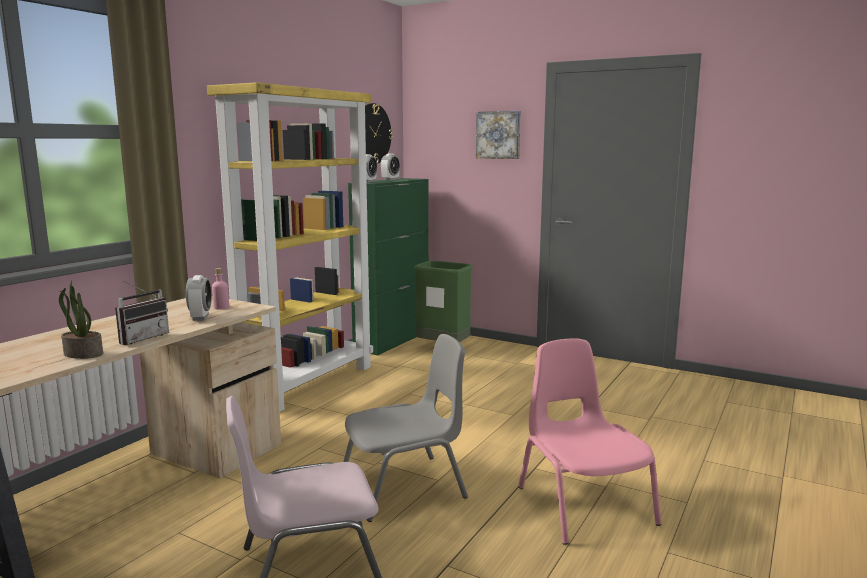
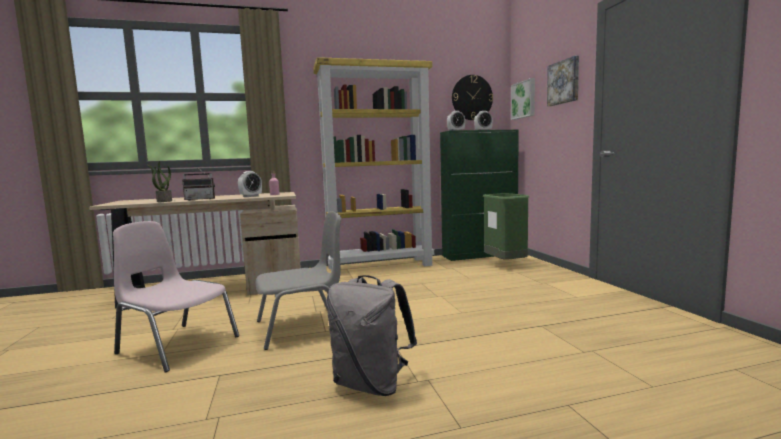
camera: 45 degrees right, 5 degrees down
grey chair [343,334,468,522] -> grey chair turned 45 degrees counterclockwise [255,211,341,350]
pink chair [518,338,662,545] -> grey backpack [326,275,417,396]
none -> picture [511,78,535,120]

